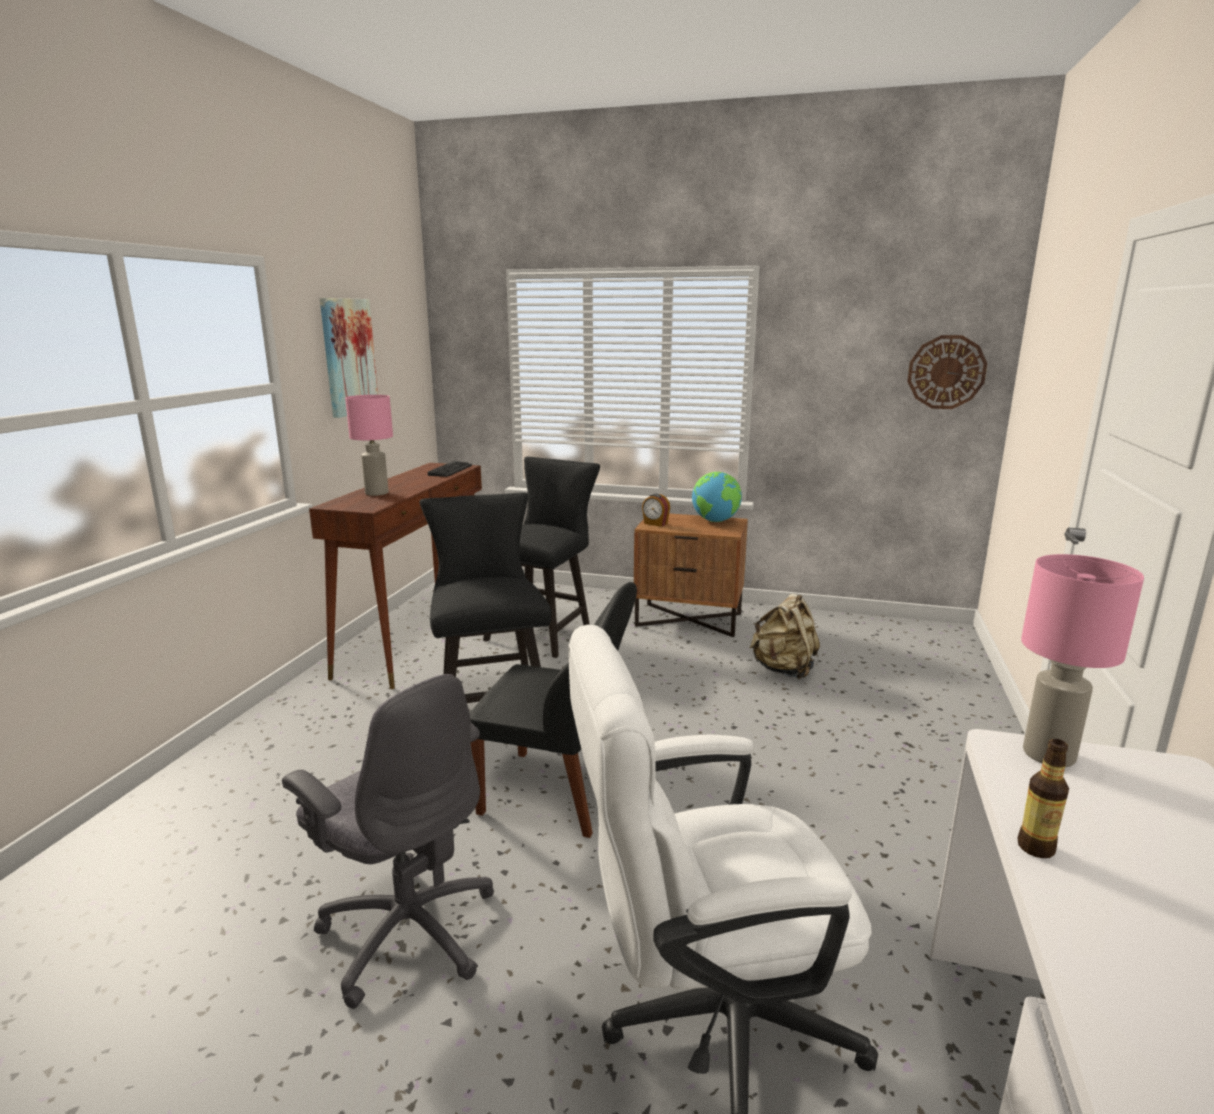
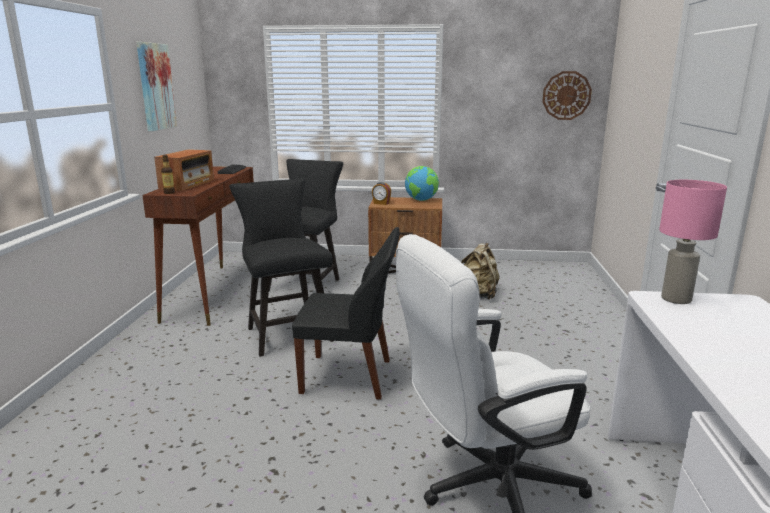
camera: 10 degrees left, 0 degrees up
grey office chair [282,674,494,1009] -> none
pink table lamp [345,395,393,496] -> radio [154,149,214,191]
bottle [1018,739,1069,858] -> bottle moved to [161,155,175,194]

